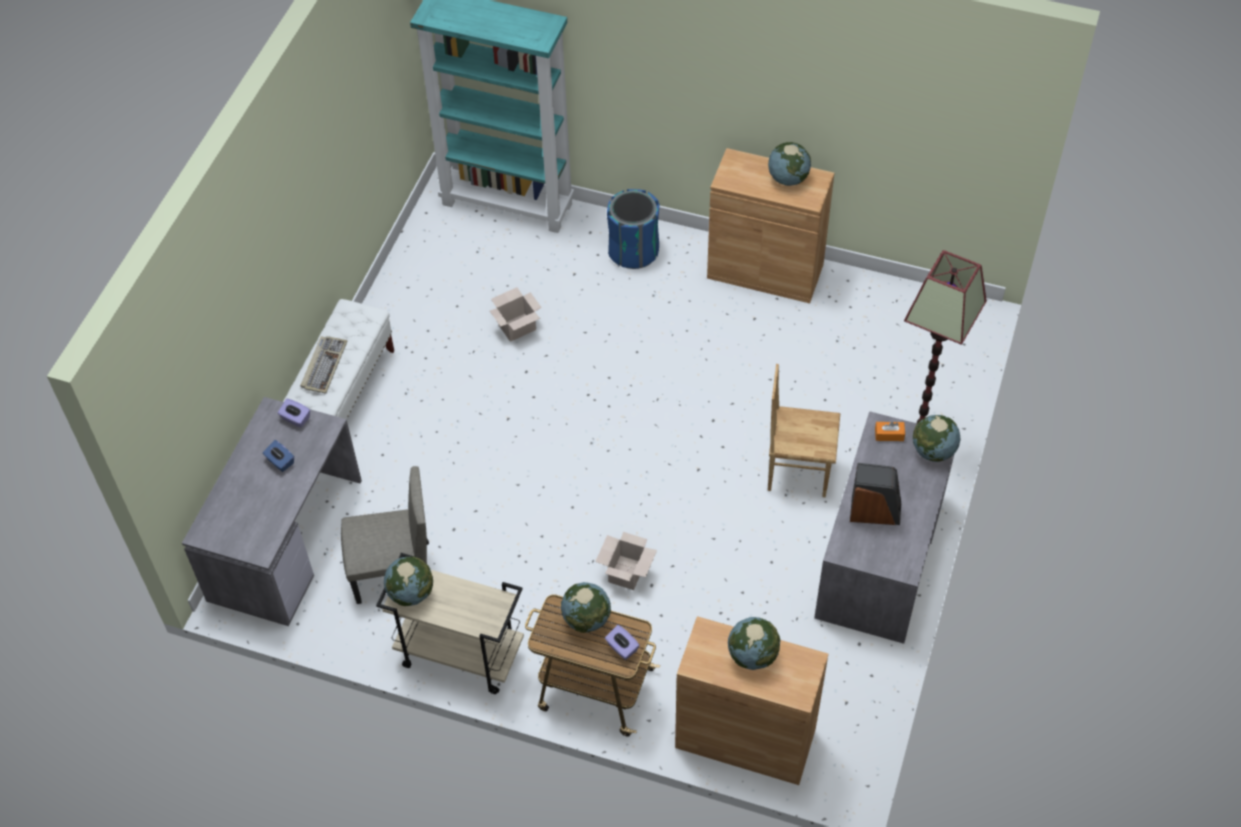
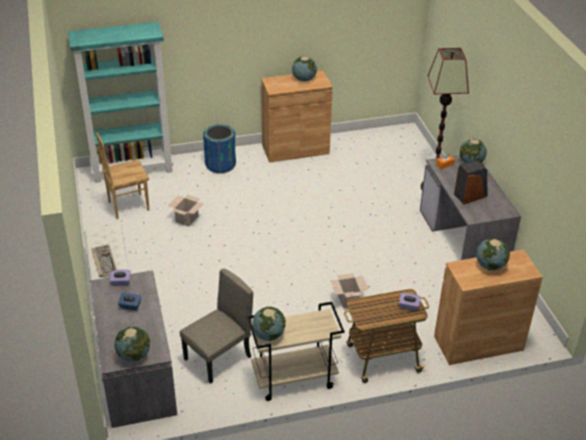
camera: 35 degrees left, 15 degrees down
globe [561,582,611,633] -> globe moved to [115,327,150,361]
brown chair [768,364,840,497] -> brown chair moved to [96,132,149,219]

